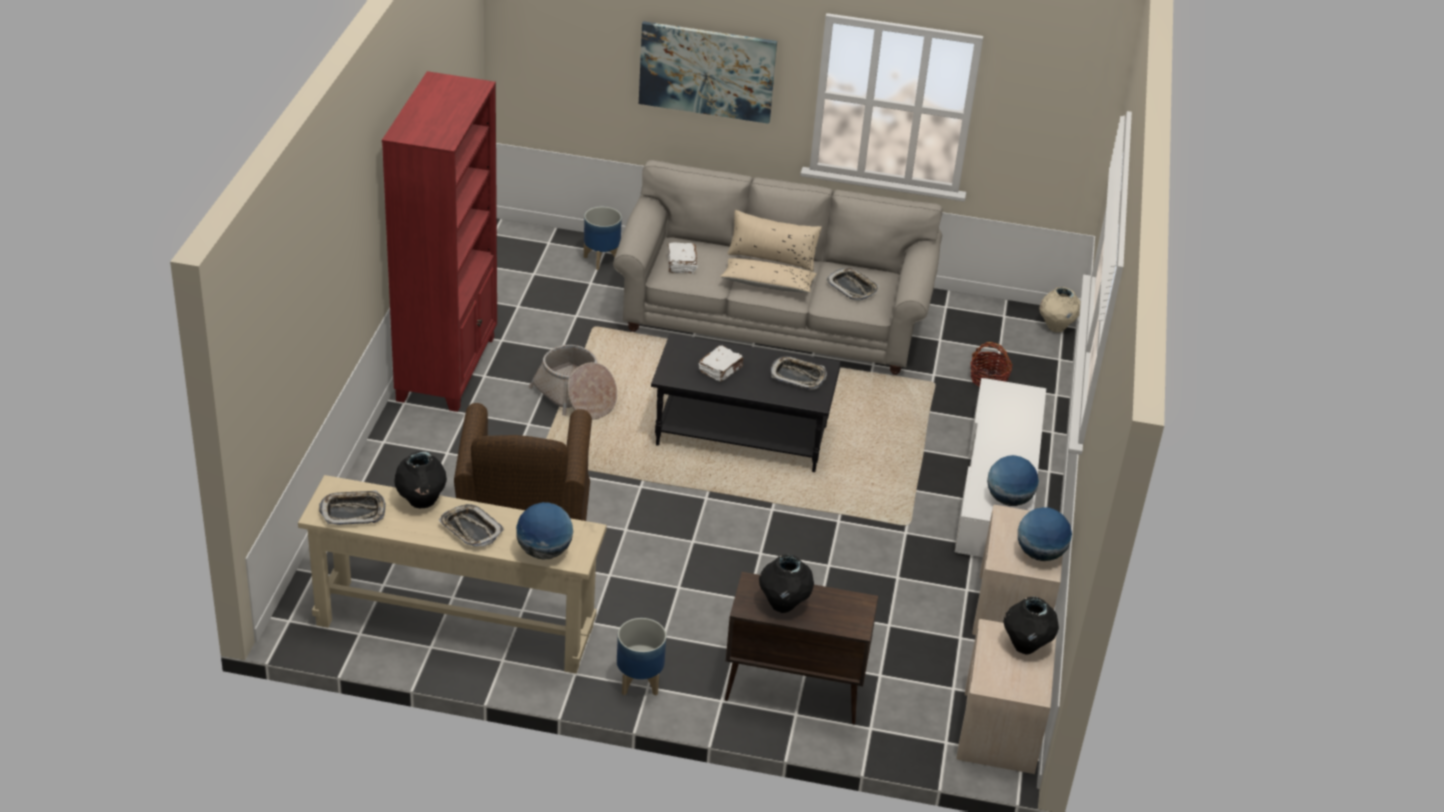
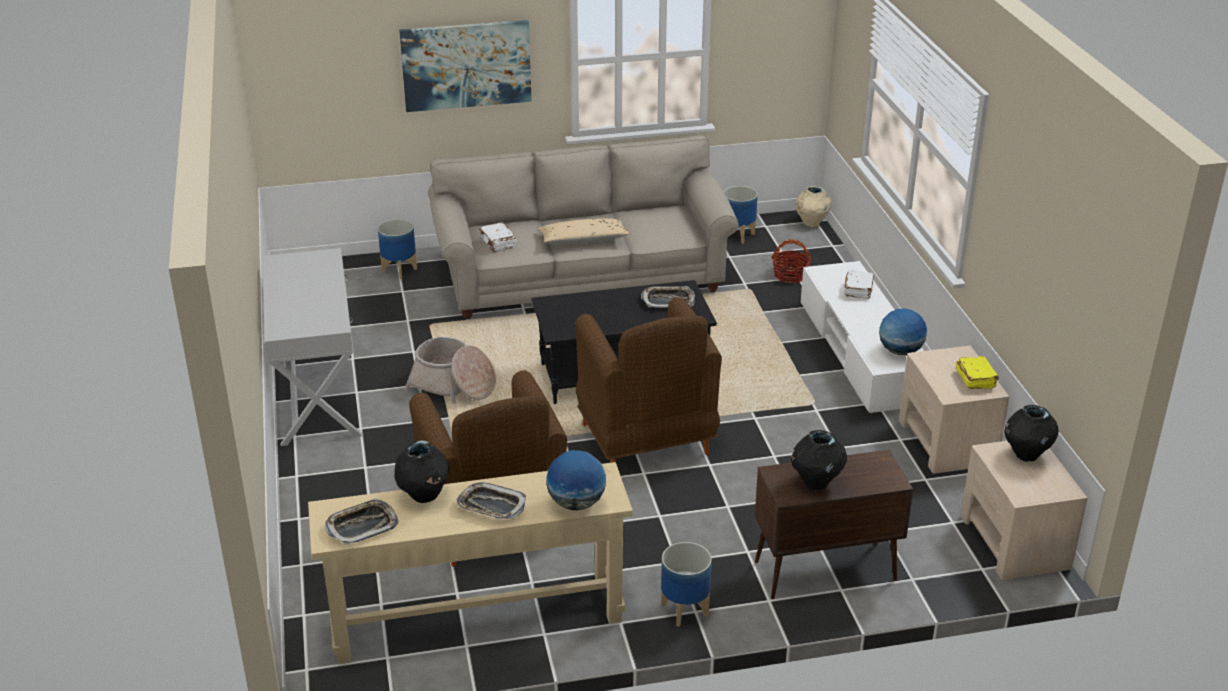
camera: 20 degrees left, 5 degrees down
red bookcase [382,71,497,412] -> white console table [262,248,363,446]
white book [699,345,743,381] -> white book moved to [844,270,874,299]
beige pillow [727,210,822,272] -> none
tray [826,268,879,301] -> none
globe [1018,507,1072,561] -> yellow book [955,356,999,389]
none -> brown armchair [575,297,722,463]
none -> planter [724,186,758,244]

